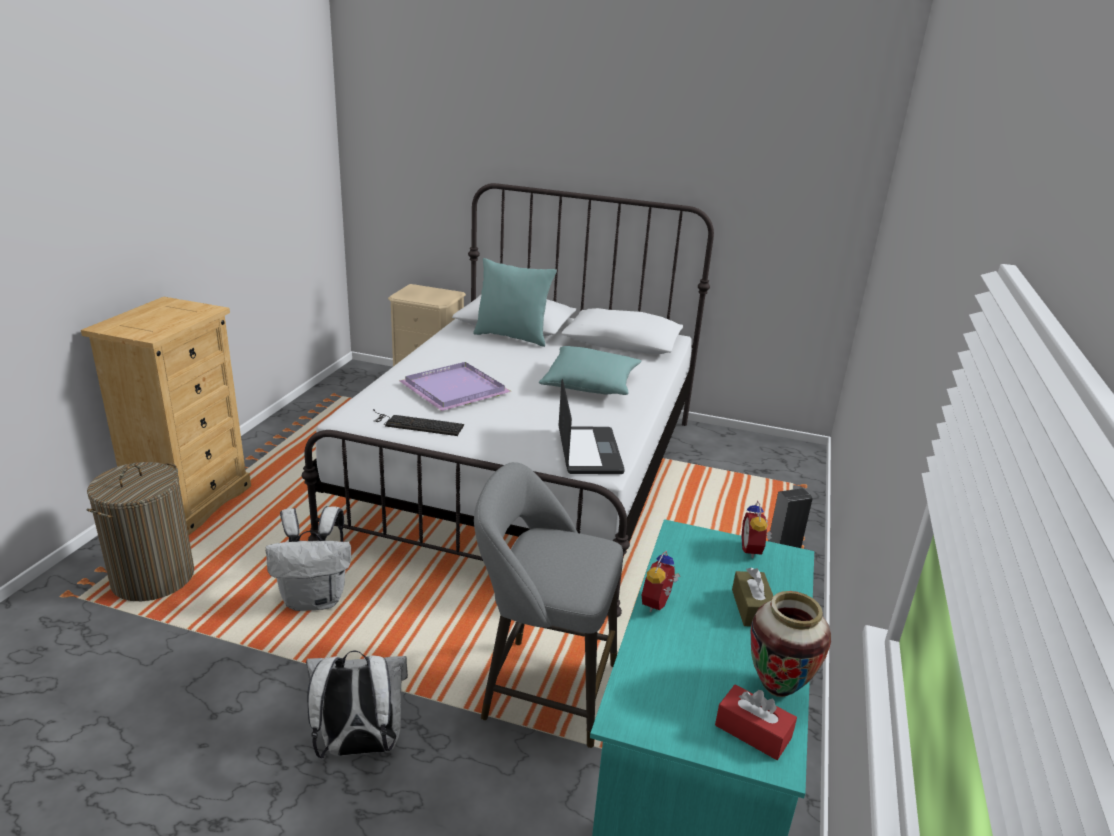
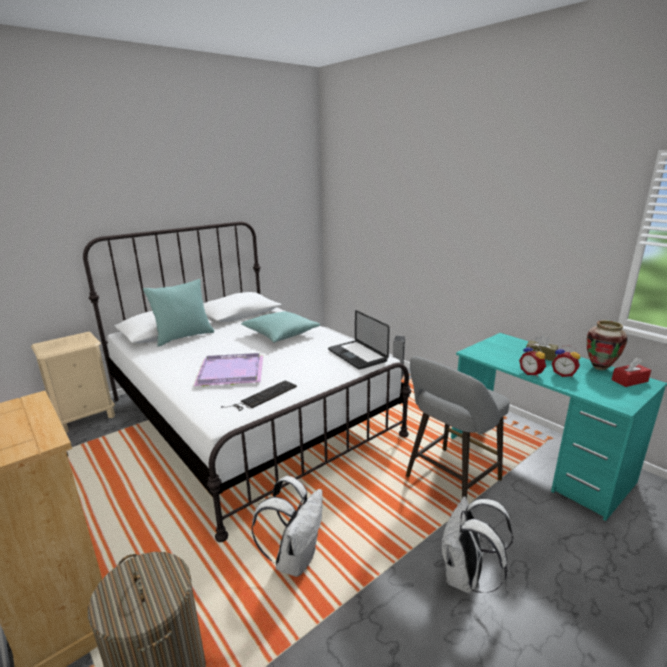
camera: 55 degrees left, 5 degrees down
laptop [559,379,625,474] -> laptop turned 150 degrees counterclockwise [328,310,390,370]
alarm clock [741,501,772,558] -> alarm clock moved to [552,346,580,377]

